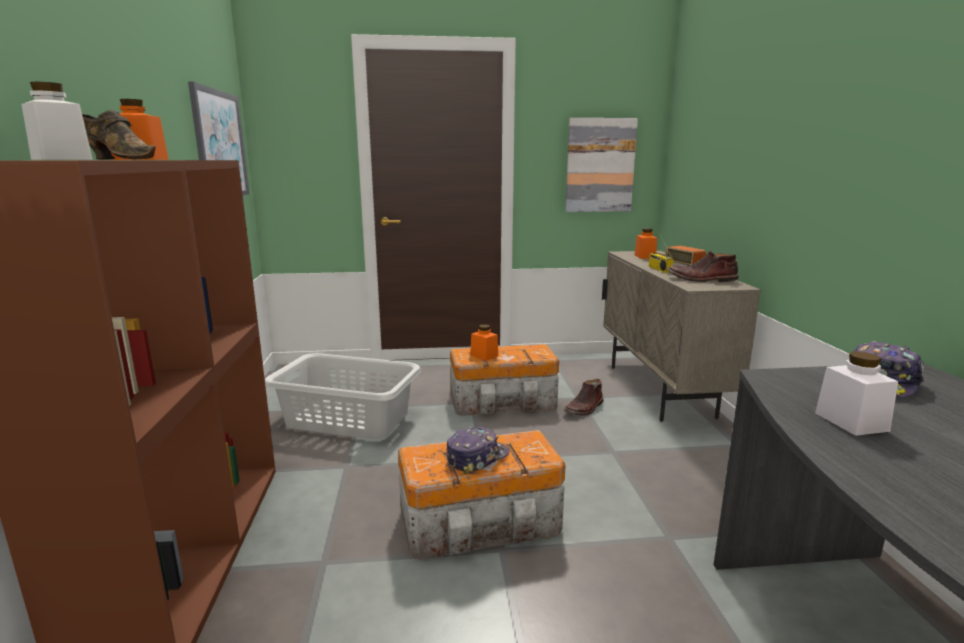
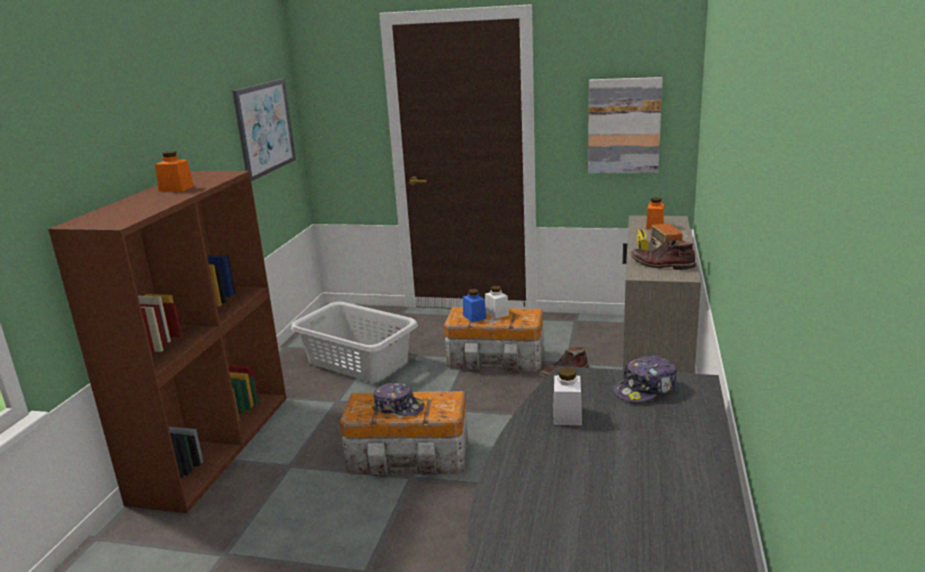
camera: 20 degrees right, 5 degrees up
white jar [21,82,93,160] -> white jar moved to [485,286,509,319]
brown shoe [82,110,156,160] -> none
cap [446,427,510,475] -> cap turned 45 degrees clockwise [372,383,425,416]
orange jar [470,324,498,361] -> blue jar [463,289,486,323]

